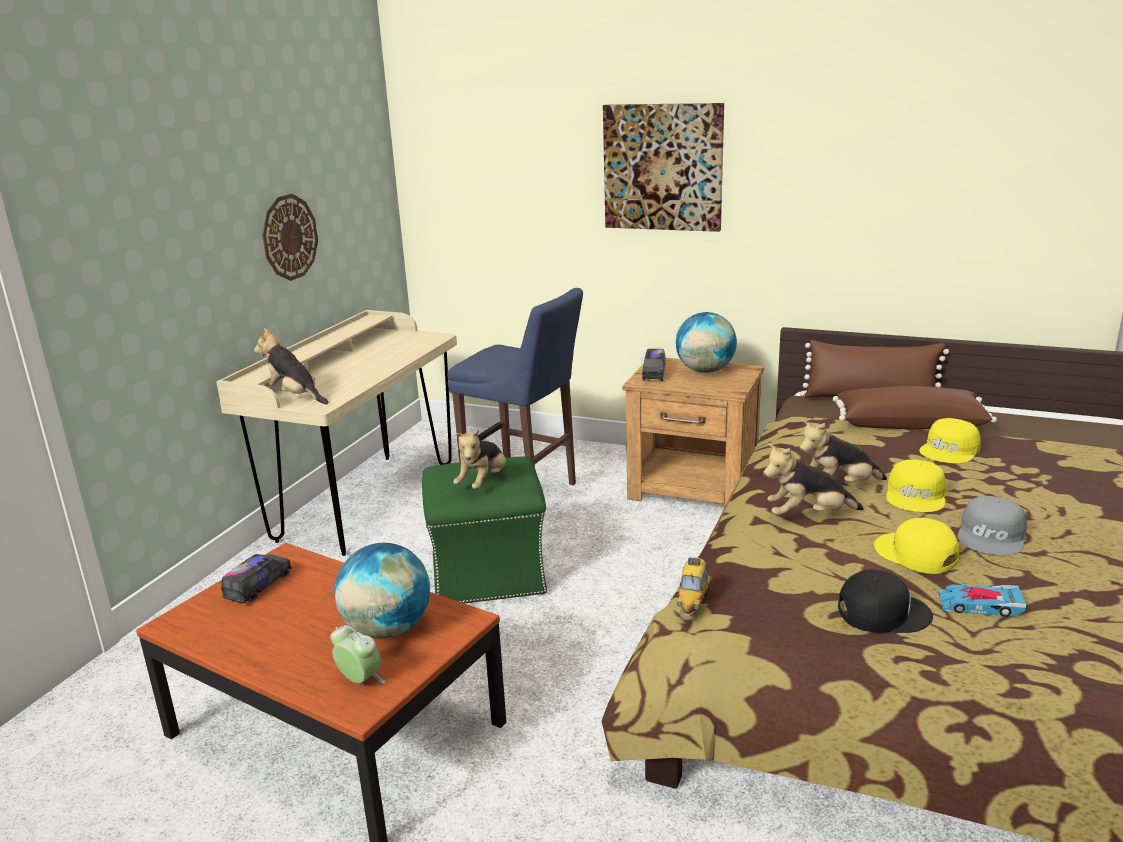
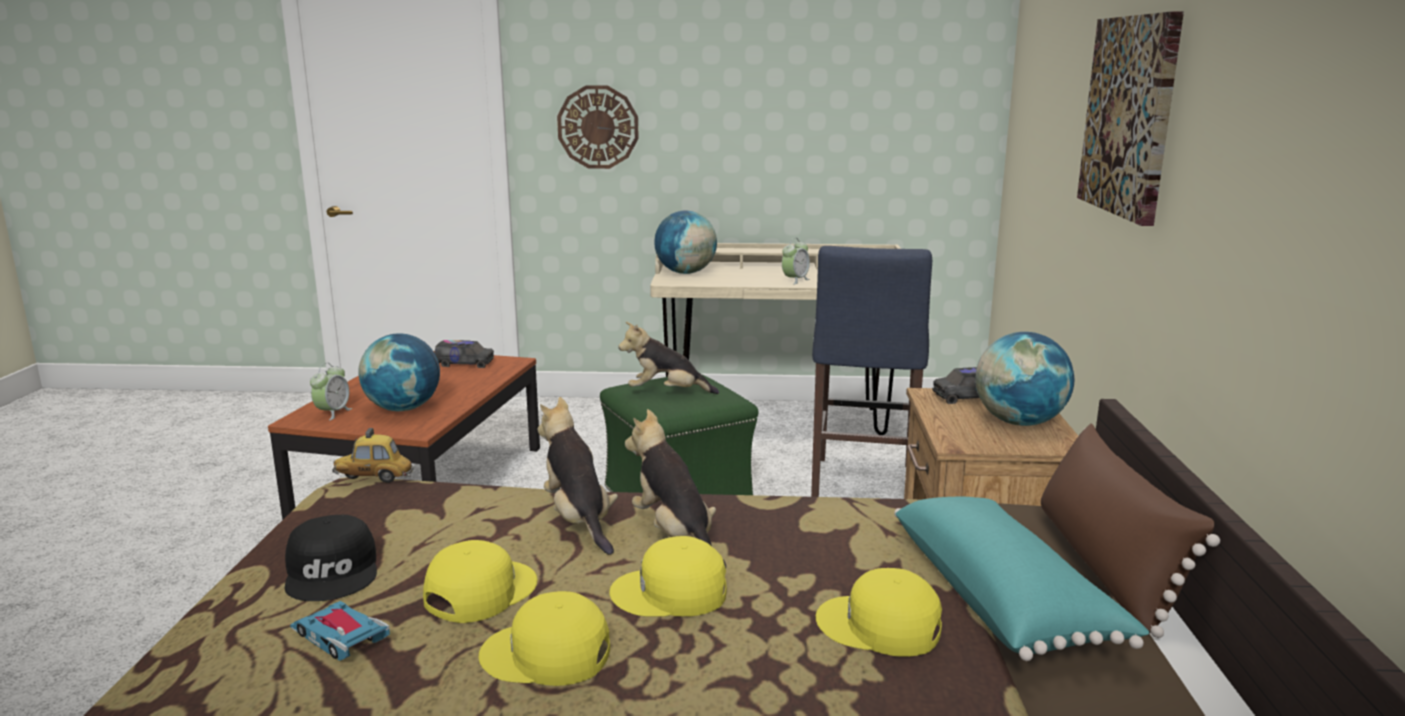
camera: 70 degrees right, 5 degrees down
plush toy [254,328,329,404] -> globe [654,211,717,274]
wall clock [262,194,318,281] -> wall clock moved to [557,85,639,169]
brown pillow [833,386,997,429] -> turquoise pillow [894,497,1149,661]
toy car [938,584,1026,617] -> toy car turned 45 degrees counterclockwise [290,601,390,661]
grey cap [957,496,1027,556] -> yellow cap [479,591,610,686]
none -> alarm clock [782,238,810,284]

